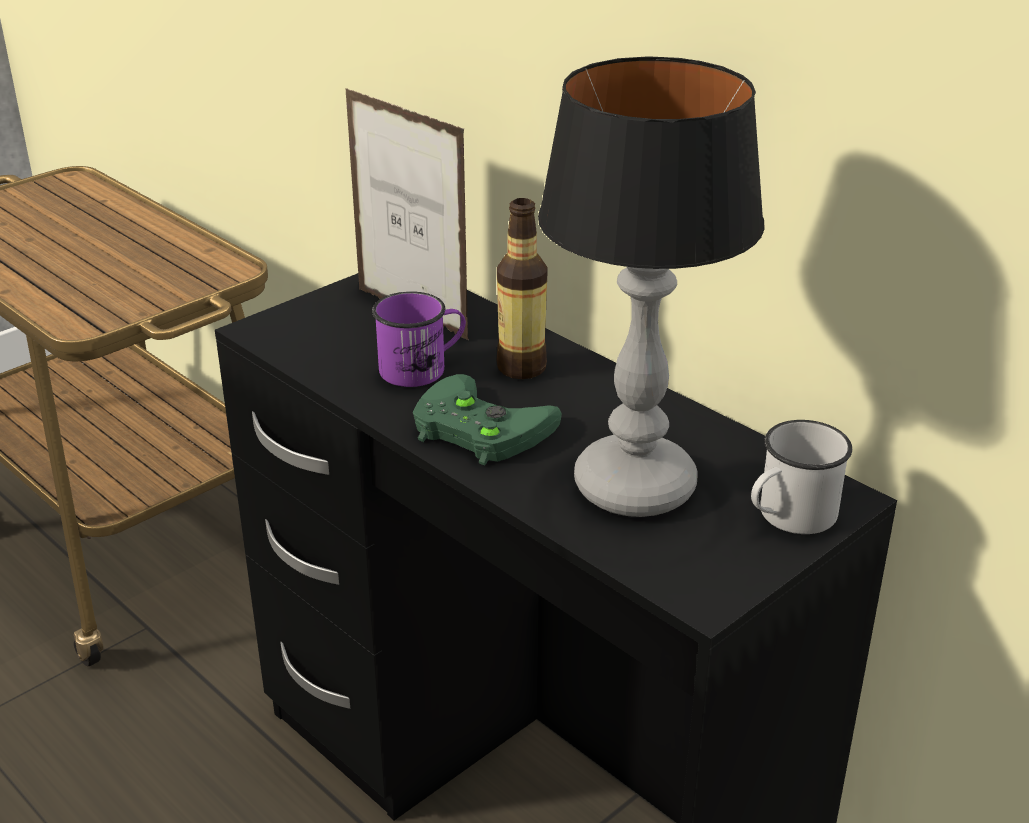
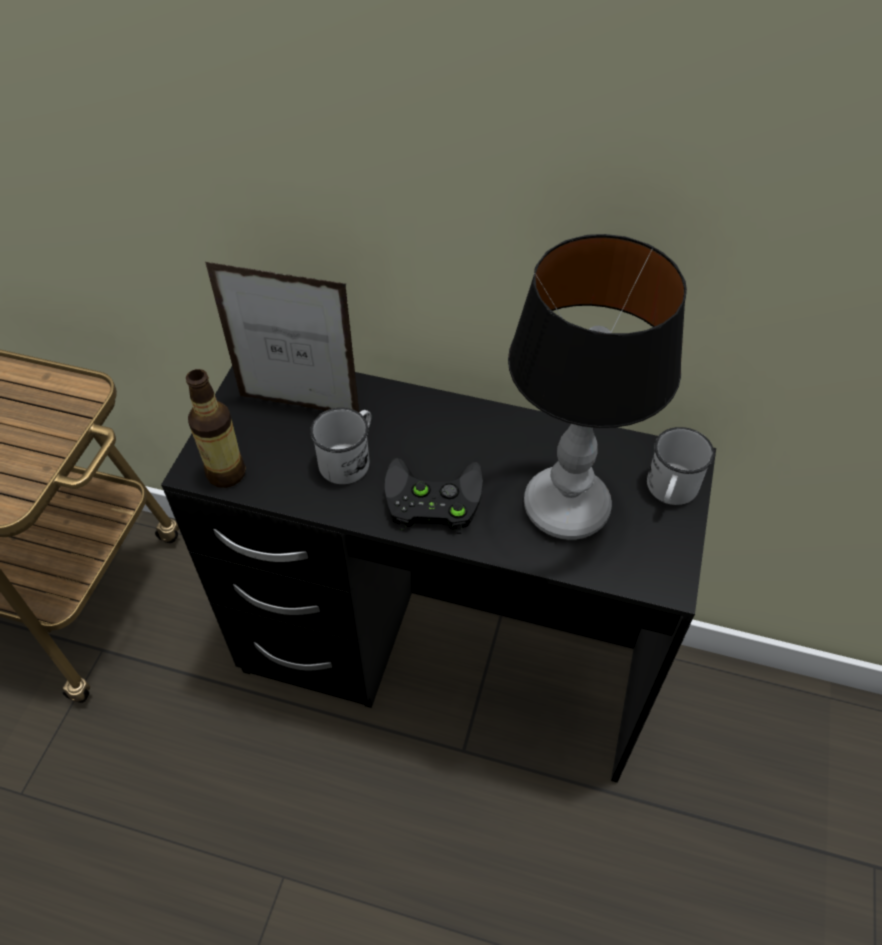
camera: 30 degrees left, 20 degrees up
purple mug [372,291,466,387] -> white mug [310,408,372,484]
green game controller [413,374,562,465] -> black game controller [385,458,483,534]
bottle [497,198,547,379] -> bottle moved to [186,369,246,488]

